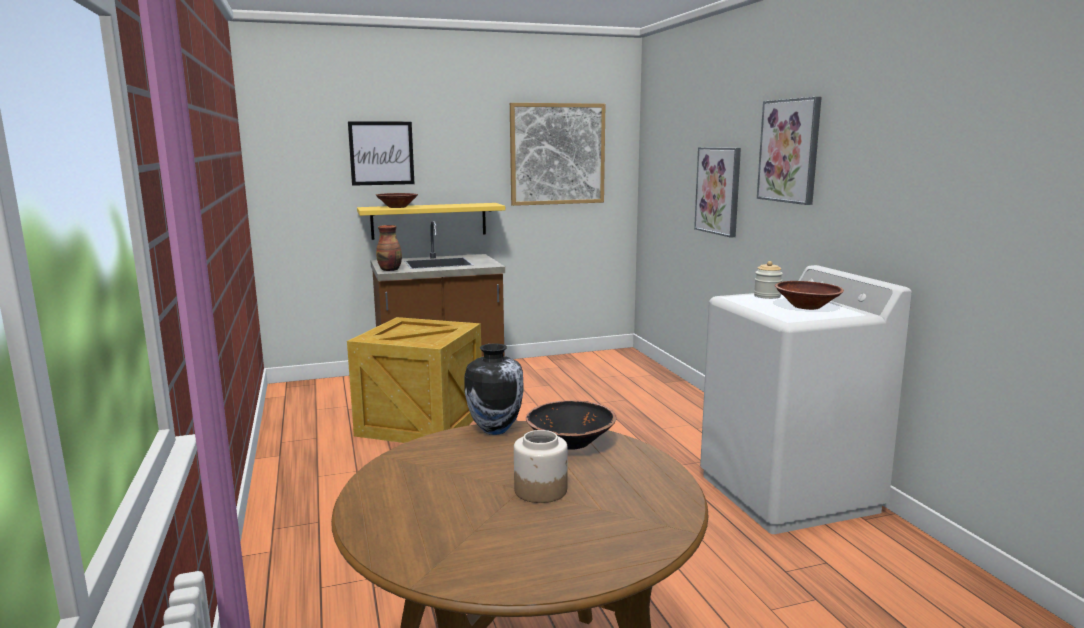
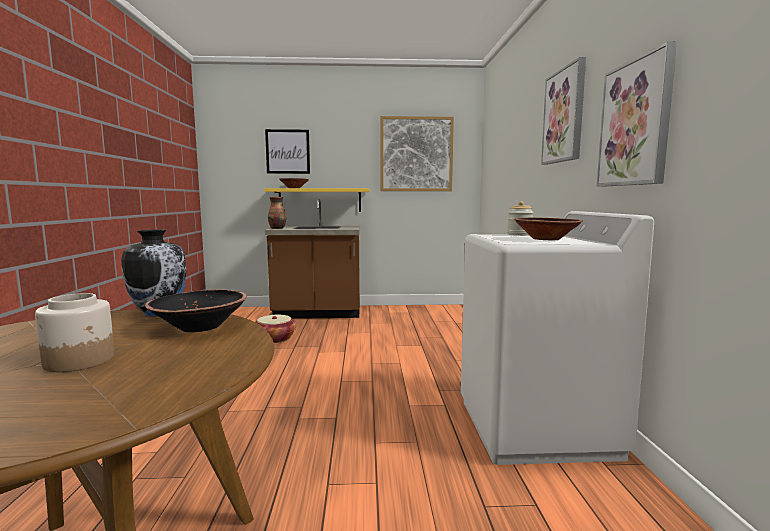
camera: 15 degrees right, 5 degrees down
crate [347,317,482,443] -> basket [255,315,296,343]
picture [694,147,741,238] -> picture moved to [597,41,677,187]

